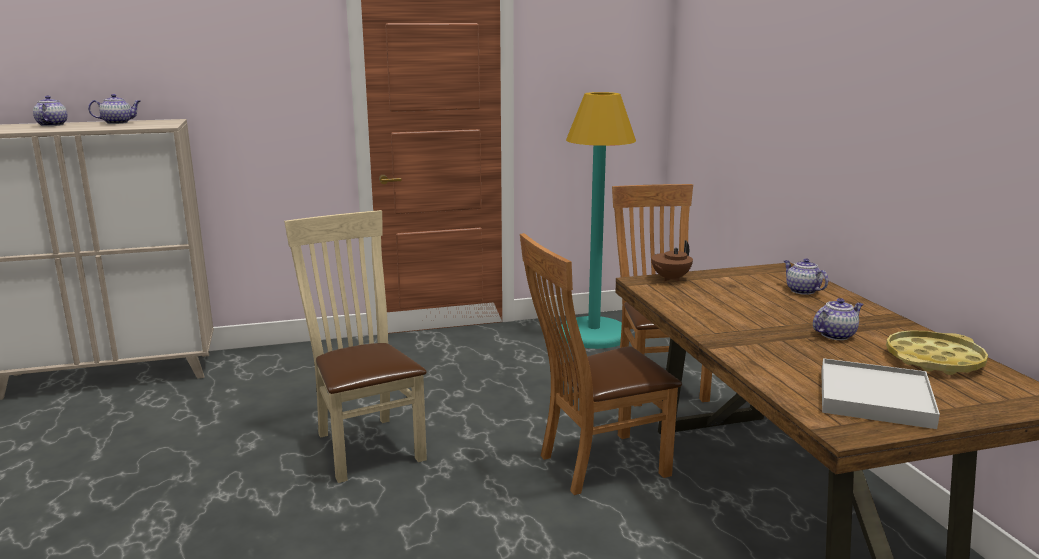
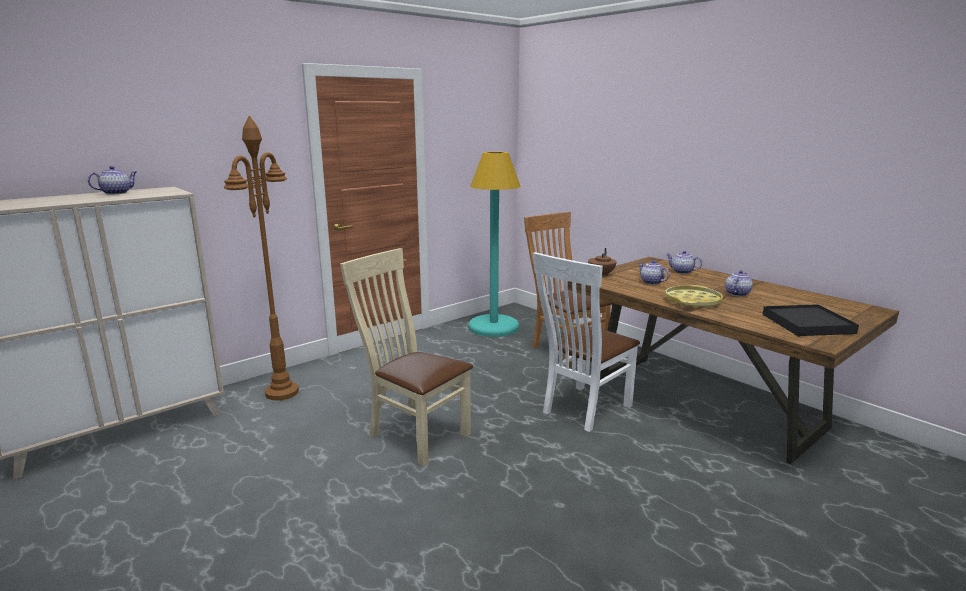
camera: 25 degrees left, 0 degrees up
teapot [33,96,67,126] -> teapot moved to [638,260,669,285]
brown chair [520,233,682,495] -> white chair [533,252,640,432]
white tray [821,358,940,429] -> black tray [763,304,859,336]
yellow tray [886,330,988,375] -> yellow tray moved to [665,285,723,308]
none -> brown floor lamp [224,116,299,400]

